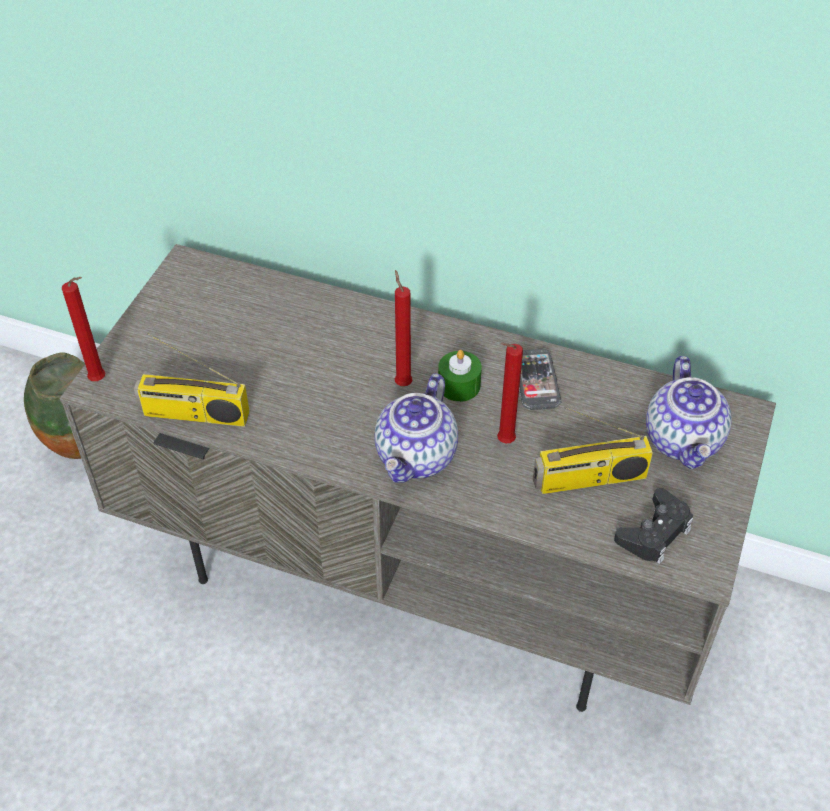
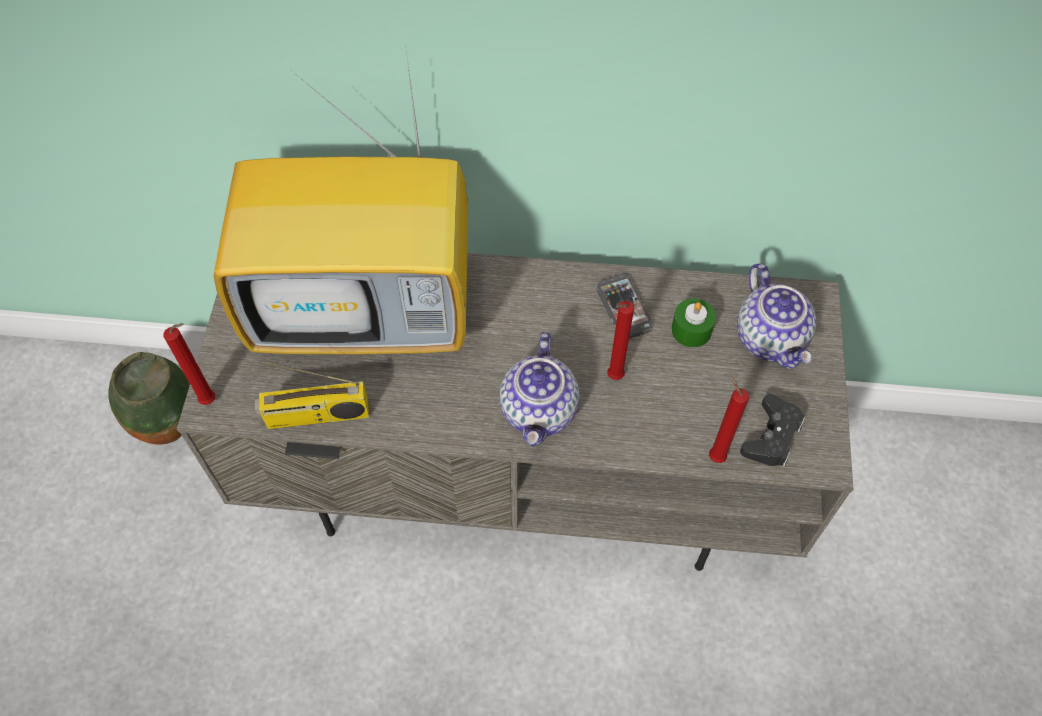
camera: 15 degrees left, 10 degrees up
red candle [395,270,412,386] -> red candle moved to [709,376,749,463]
green candle [438,350,482,402] -> green candle moved to [671,298,716,347]
radio [533,407,653,494] -> none
none -> television [214,44,468,354]

